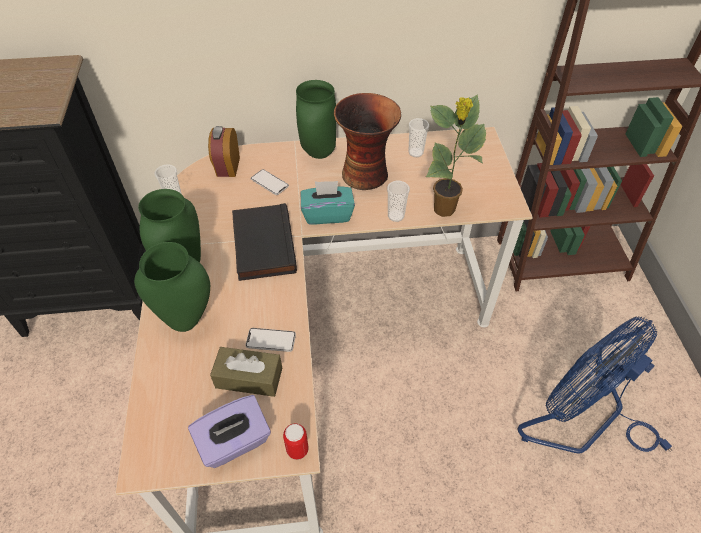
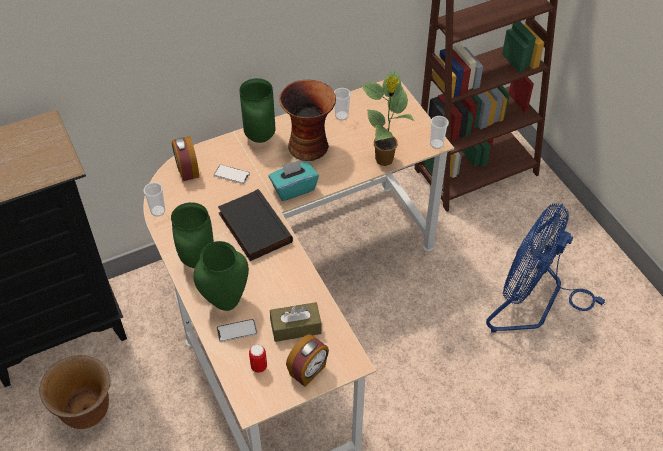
camera: 20 degrees left, 0 degrees up
purple tissue box [188,395,271,468] -> alarm clock [286,334,329,387]
phone [245,328,296,352] -> phone moved to [217,319,257,342]
can [283,423,309,460] -> can moved to [249,345,267,373]
cup [387,181,410,222] -> cup moved to [430,116,449,149]
none -> brown planter [39,355,110,429]

